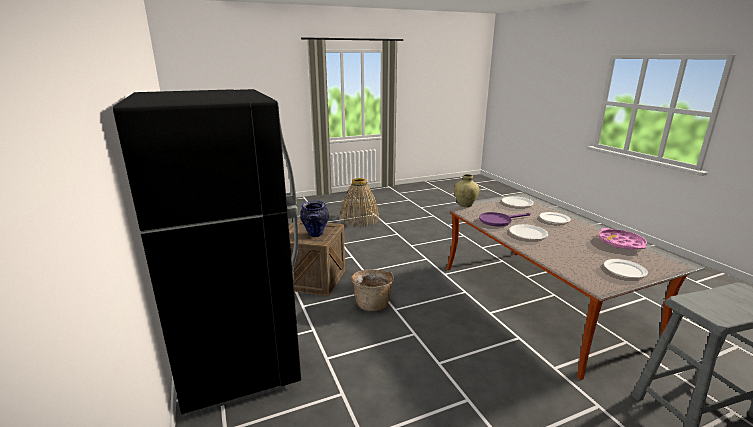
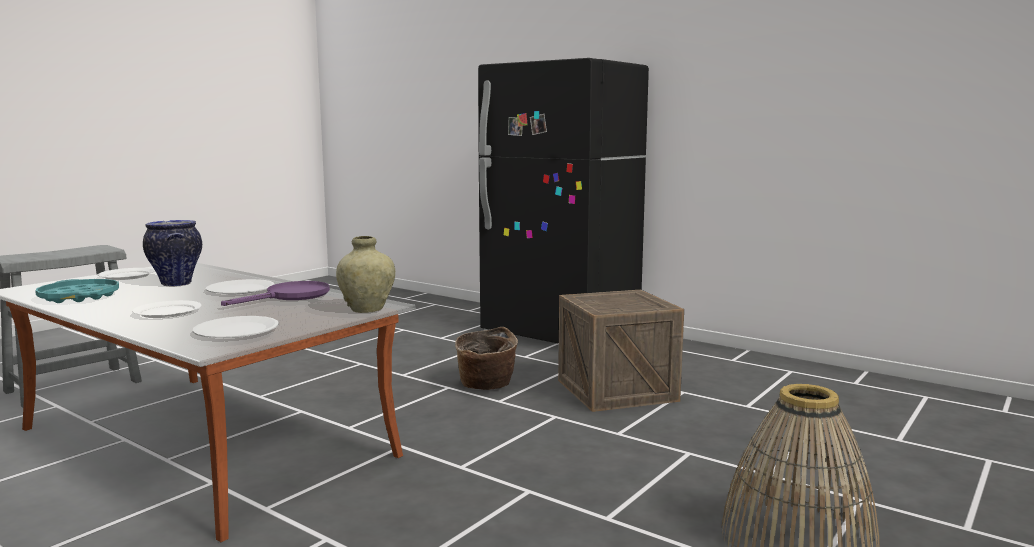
camera: 150 degrees right, 10 degrees down
vase [300,201,329,237] -> vase moved to [143,220,202,286]
pink tray [599,228,647,250] -> turquoise tray [35,279,119,303]

